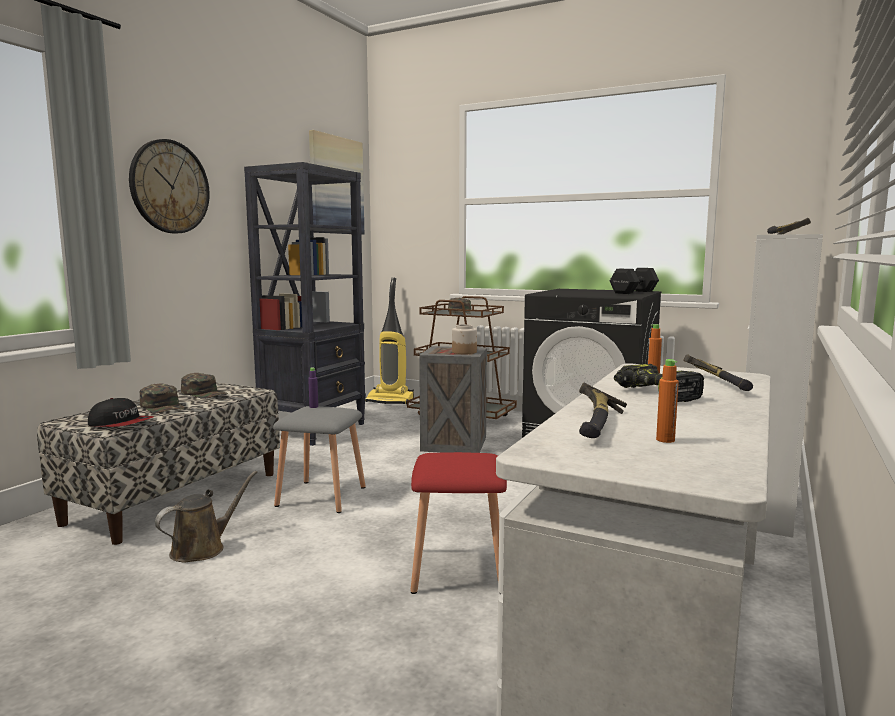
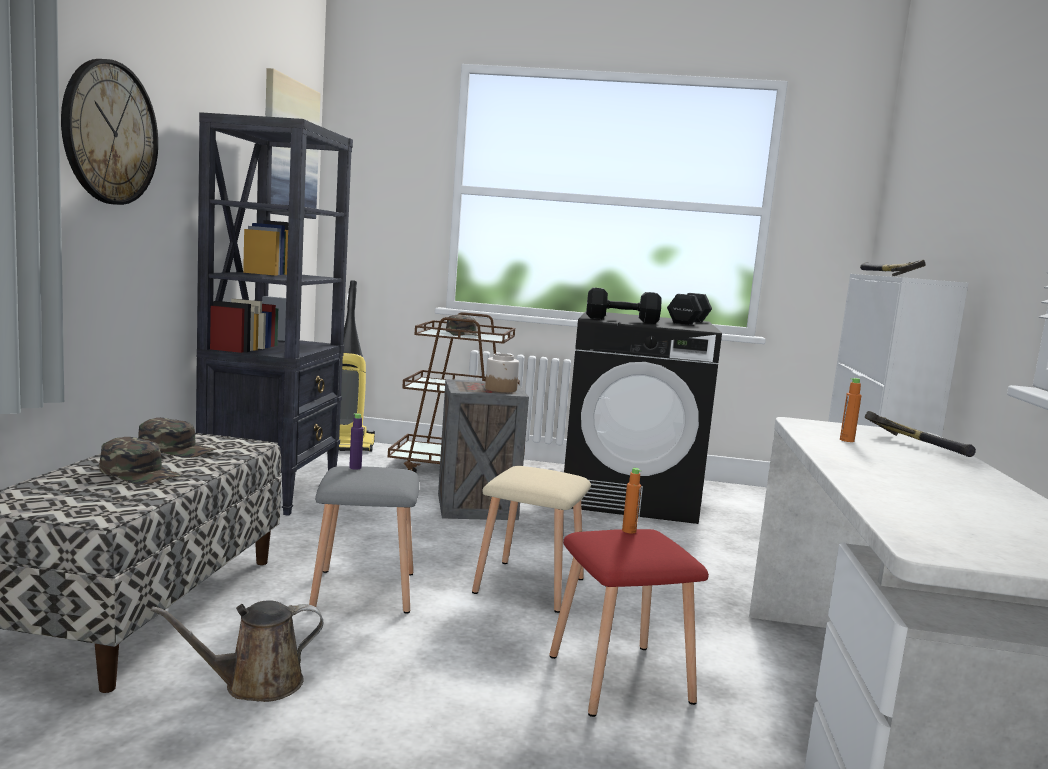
camera: 20 degrees left, 0 degrees up
cap [88,398,154,427] -> none
brown watering can [155,471,258,562] -> brown watering can turned 135 degrees counterclockwise [151,600,323,702]
hammer [579,383,627,438] -> none
power drill [614,364,704,402] -> none
orange bottle [656,359,679,443] -> orange bottle moved to [622,468,642,533]
none -> beige stool [472,466,591,613]
none -> black dumbbell [586,288,662,324]

